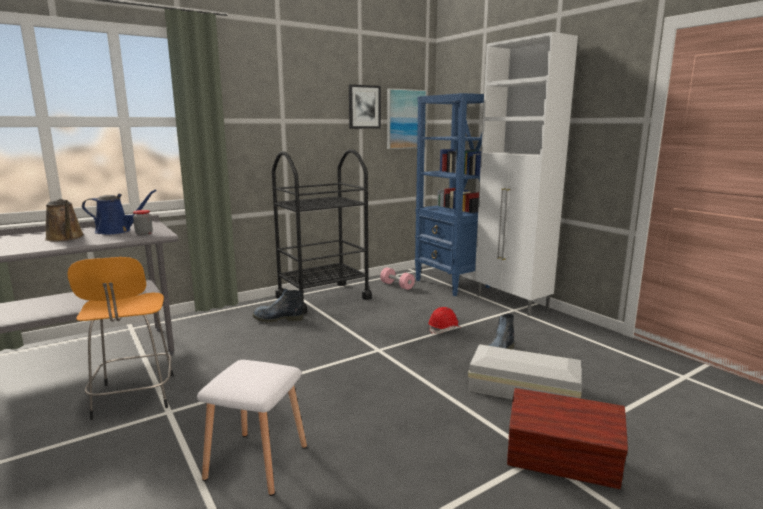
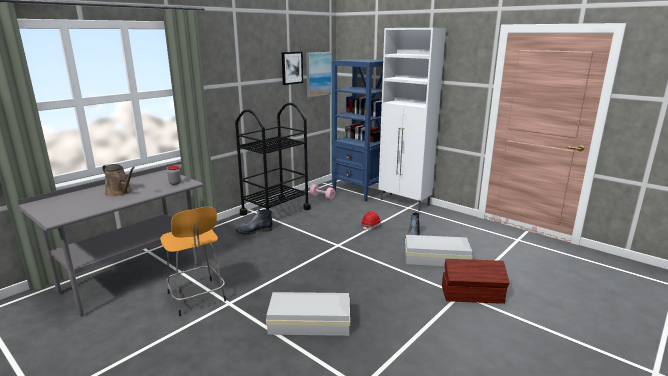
camera: 15 degrees left, 5 degrees up
blue watering can [82,189,157,235] -> none
white stool [197,360,307,496] -> white storage box [266,292,350,336]

